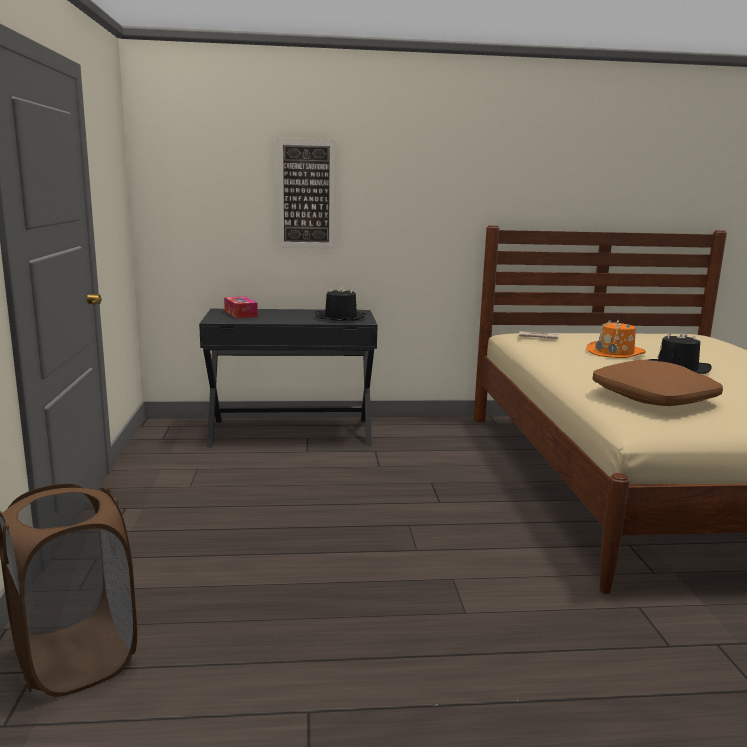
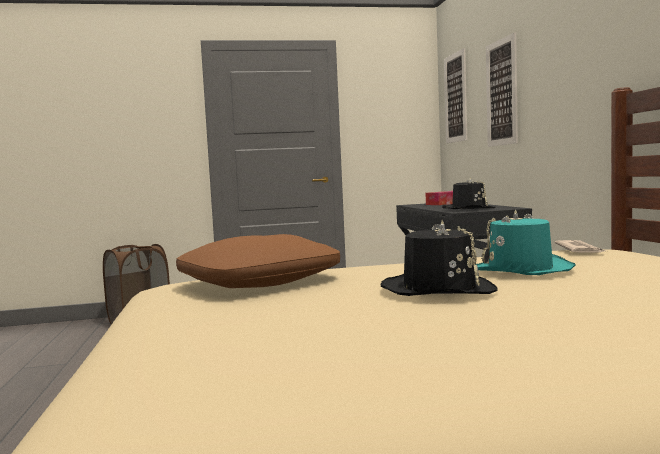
camera: 85 degrees right, 10 degrees down
orange hat [586,320,646,358] -> turquoise hat [476,209,576,275]
none -> picture [444,48,467,143]

